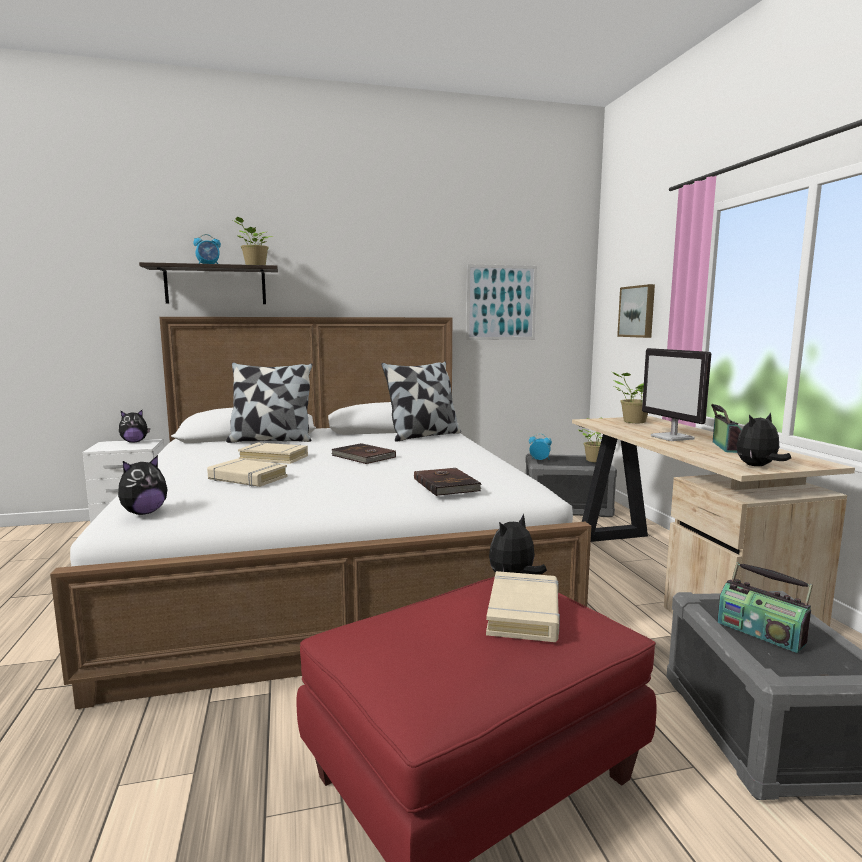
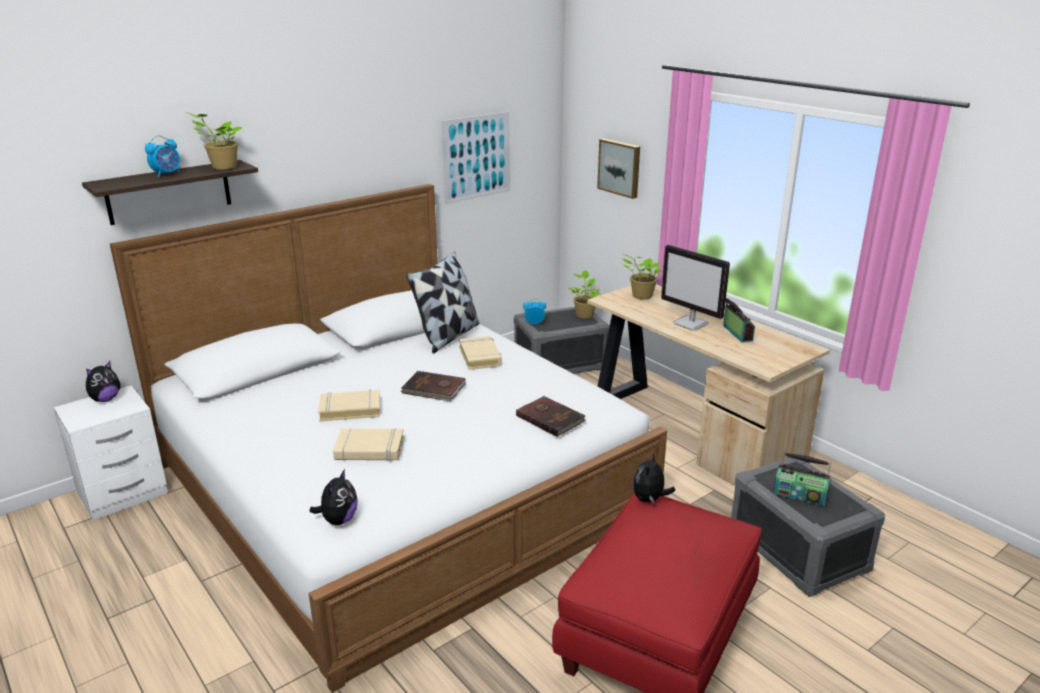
camera: 25 degrees left, 15 degrees up
pillow [226,362,313,443] -> none
beige book [486,571,560,642] -> beige book moved to [459,336,502,370]
plush toy [736,412,791,466] -> none

